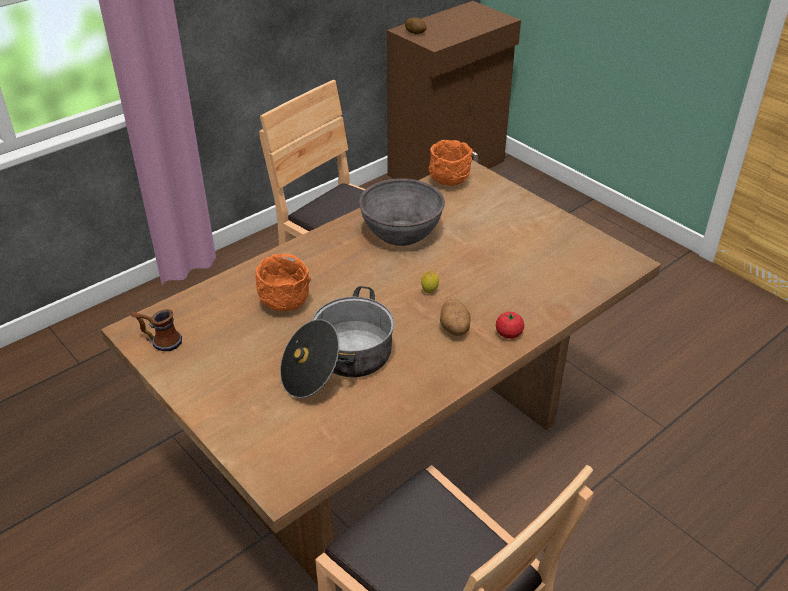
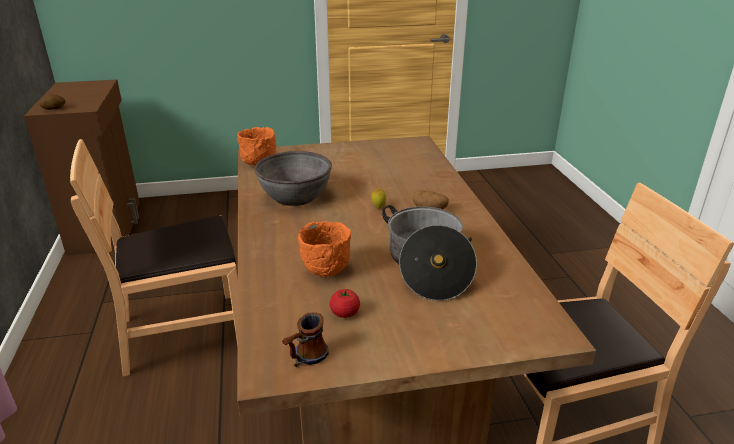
camera: 60 degrees left, 10 degrees down
tomato [496,312,524,339] -> tomato moved to [330,289,360,318]

